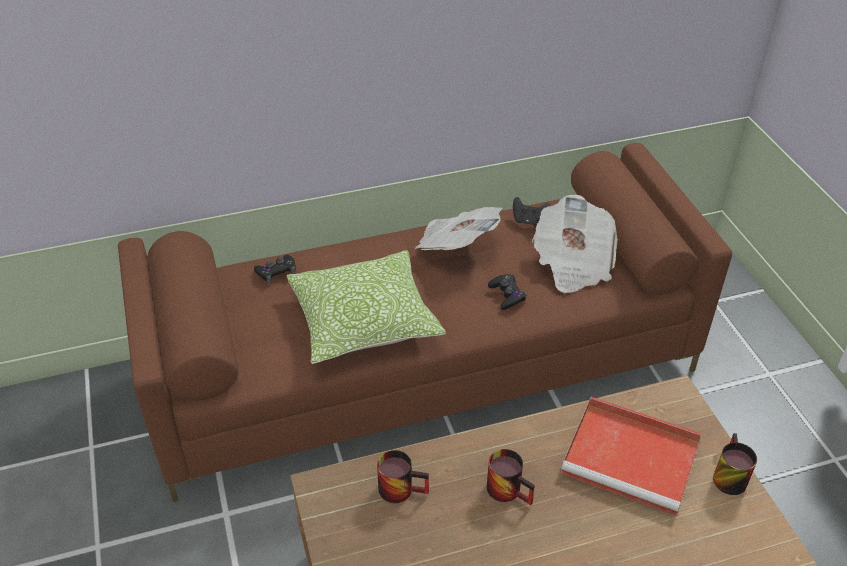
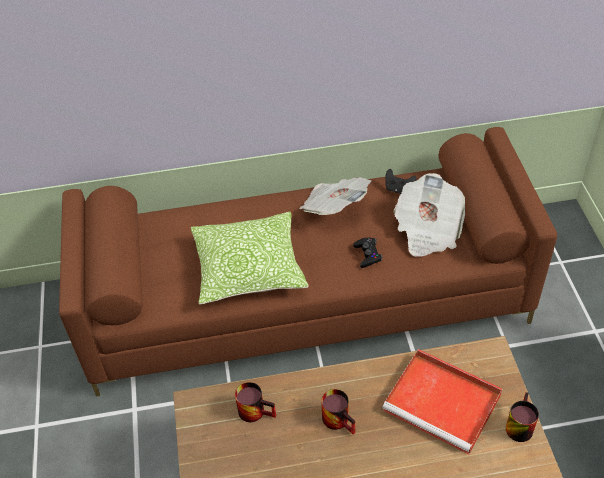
camera: 10 degrees right, 5 degrees up
black game controller [254,255,296,283] -> none

